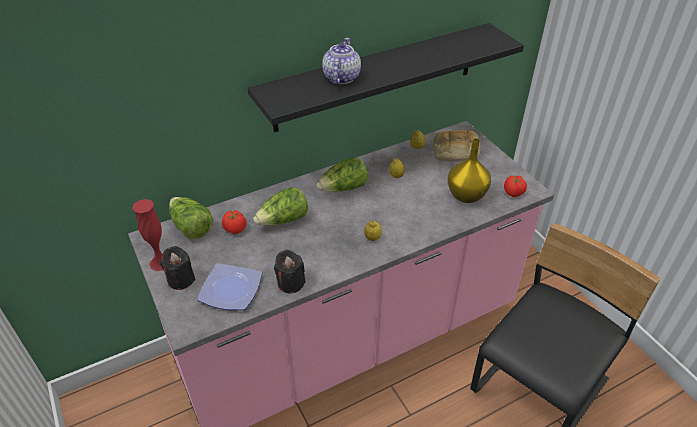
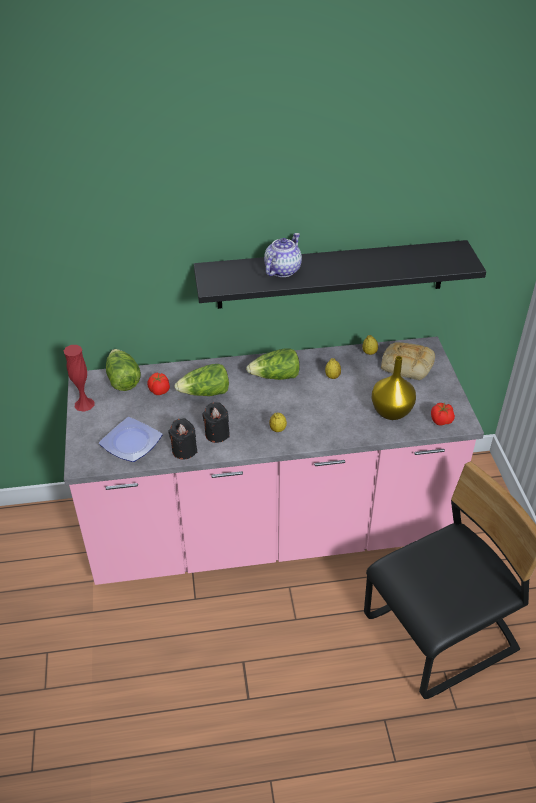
camera: 20 degrees right, 0 degrees up
black candle [160,246,195,290] -> black candle moved to [202,402,230,443]

